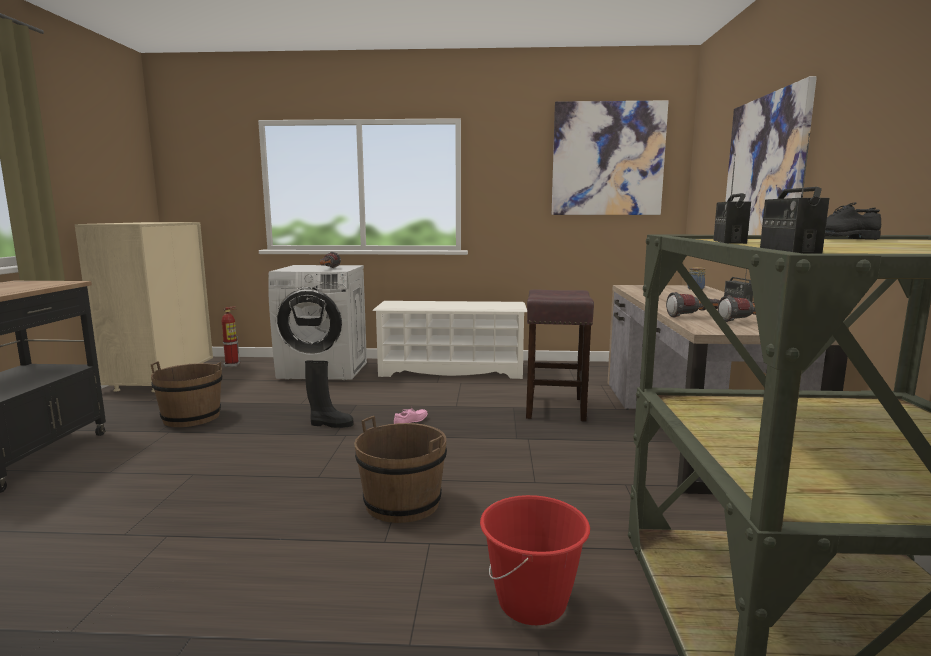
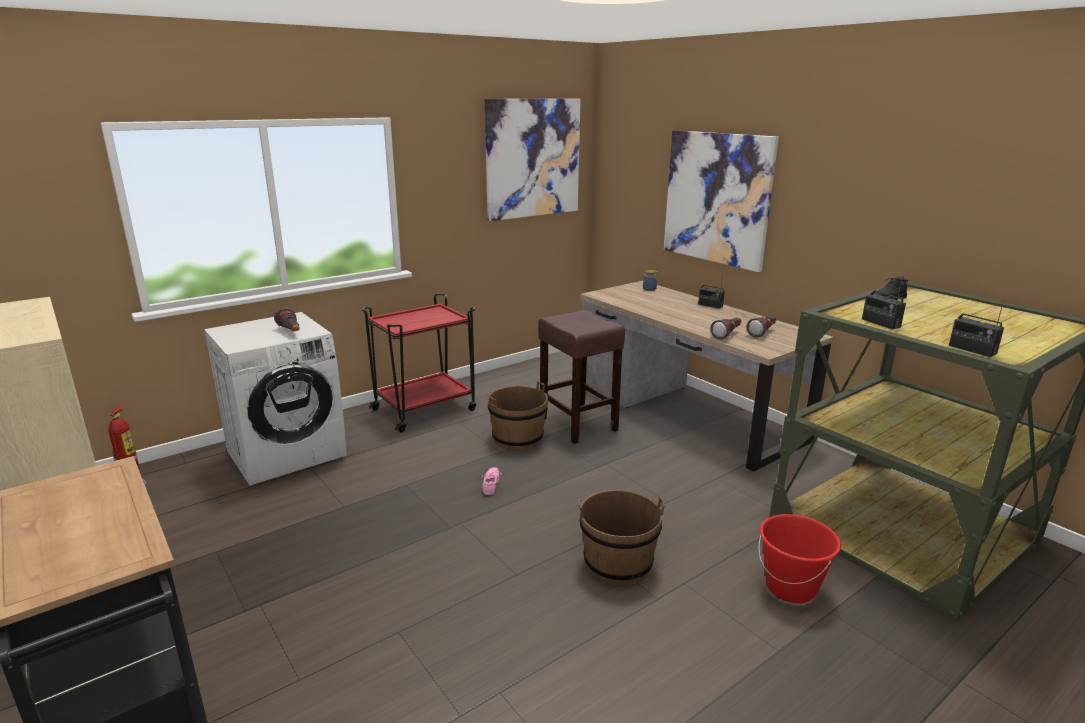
camera: 40 degrees left, 10 degrees up
brown bucket [151,361,222,427] -> brown bucket moved to [488,381,548,450]
black boot [305,360,354,428] -> none
white shoe rack [372,301,527,379] -> red cart [362,293,476,432]

